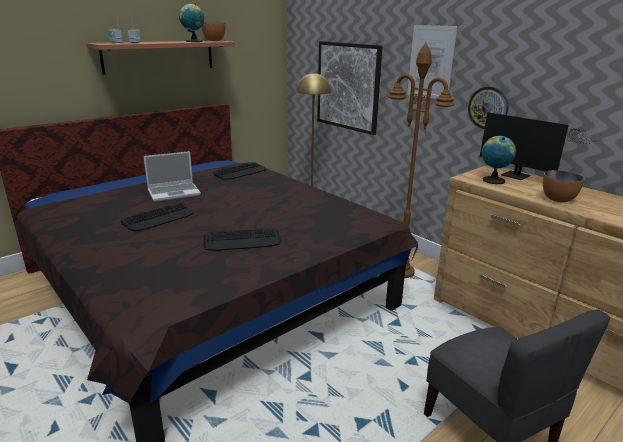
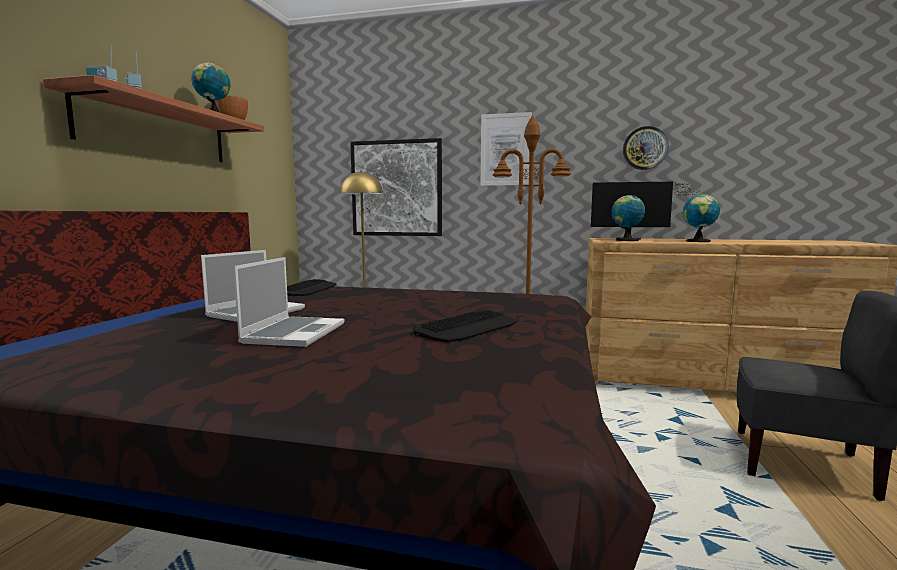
camera: 35 degrees left, 15 degrees down
keyboard [121,203,194,232] -> laptop [233,257,344,347]
wall clock [468,86,509,129] -> wall clock moved to [623,126,668,170]
bowl [543,170,585,202] -> globe [683,194,720,242]

